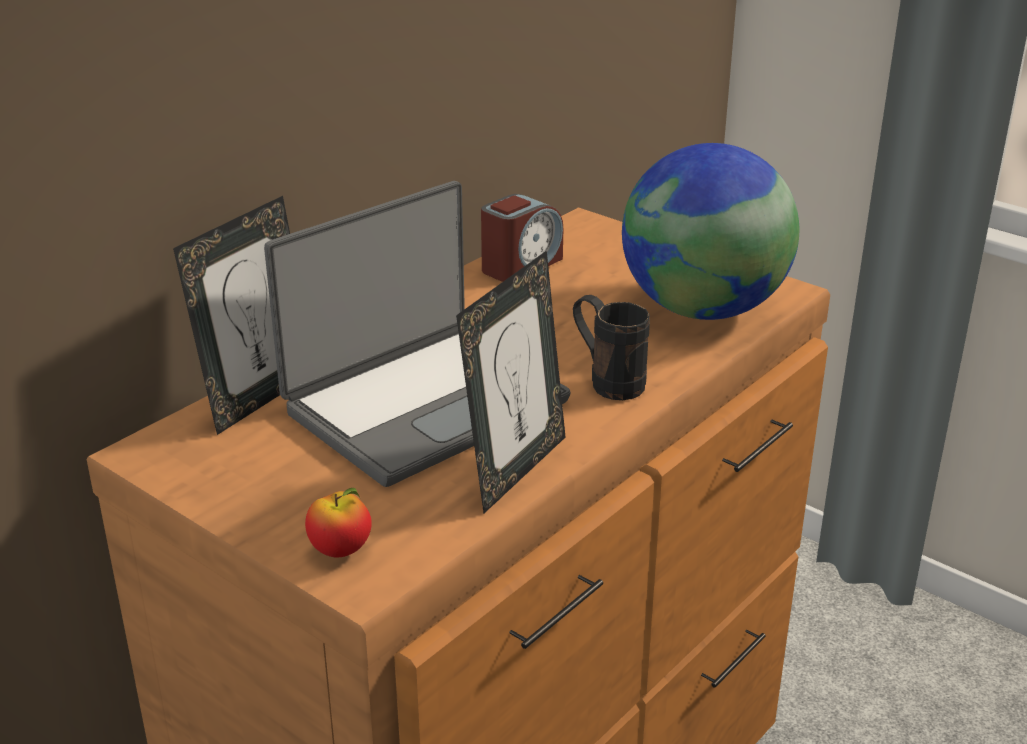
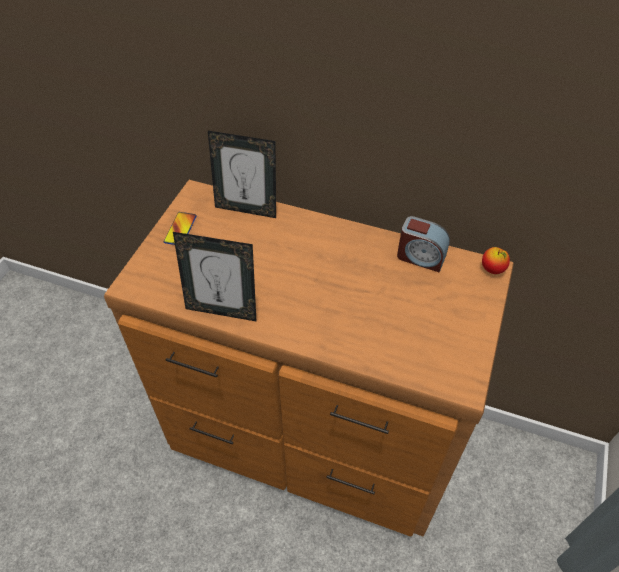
camera: 70 degrees right, 20 degrees up
laptop [264,181,570,487] -> none
apple [305,488,372,557] -> apple moved to [482,247,510,274]
black mug [573,295,650,400] -> none
globe [622,143,799,320] -> none
none -> phone [164,212,197,245]

